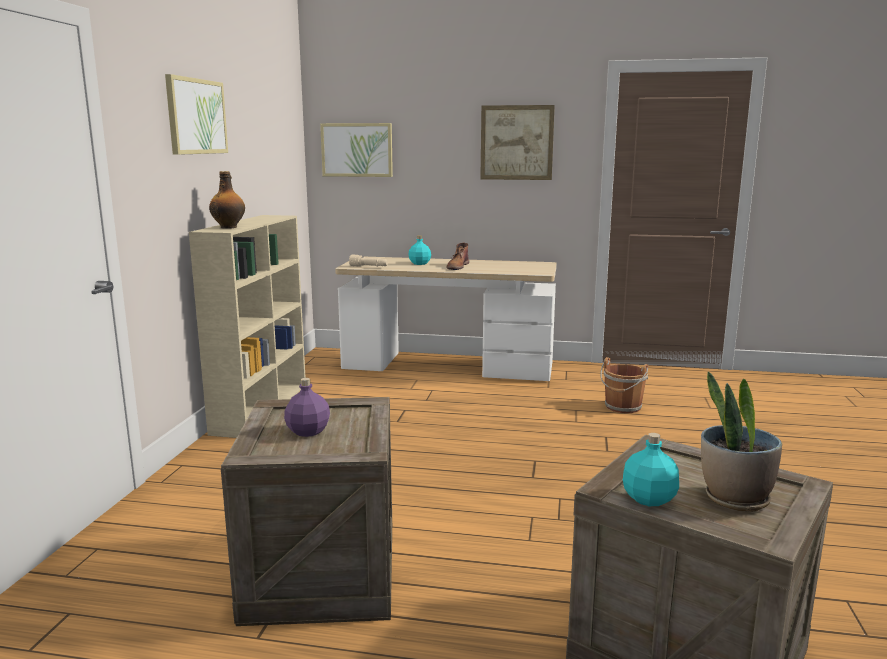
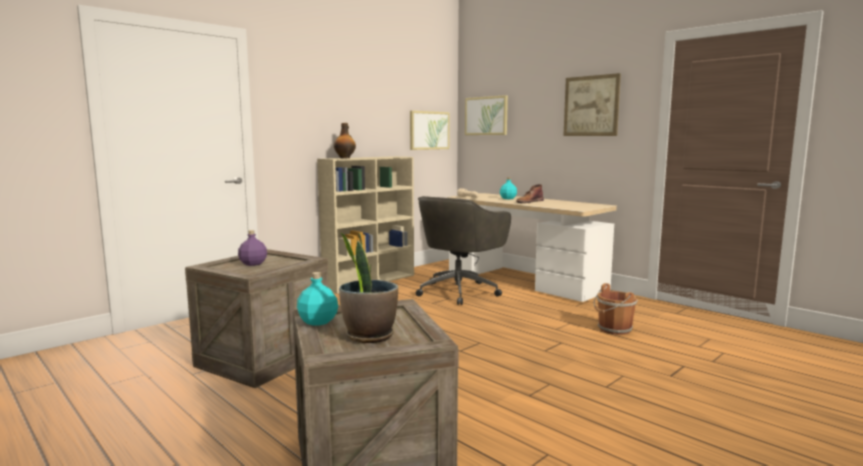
camera: 35 degrees right, 5 degrees down
picture [165,74,228,155] -> picture moved to [410,111,450,150]
none -> grey office chair [416,196,511,305]

